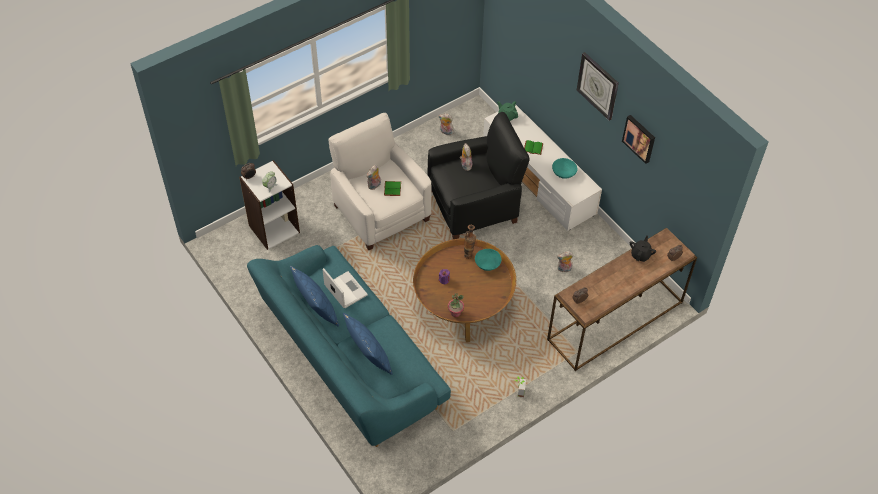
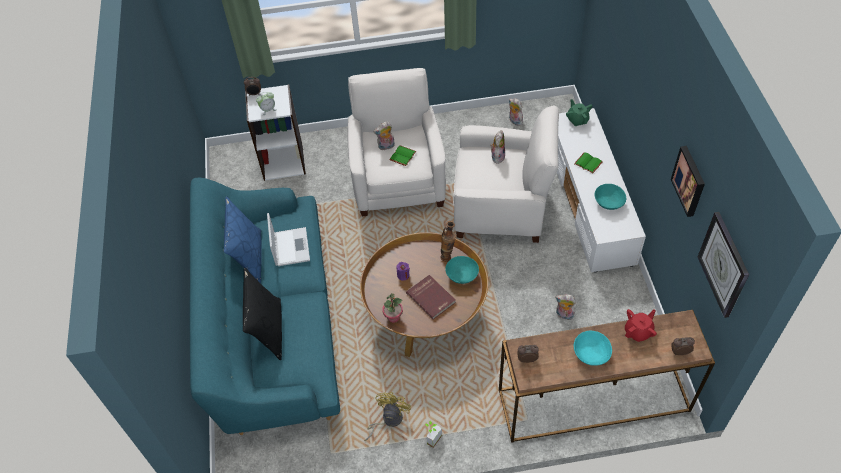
camera: 30 degrees right, 0 degrees up
blue pillow [343,313,393,375] -> black pillow [243,268,282,360]
black armchair [428,112,530,239] -> white armchair [453,106,559,243]
wall clock [577,52,619,121] -> wall clock moved to [698,212,749,318]
black teapot [630,235,656,262] -> red teapot [625,309,657,342]
none -> yellow fan [364,392,411,441]
none -> red book [406,275,456,319]
none -> turquoise bowl [574,331,612,366]

